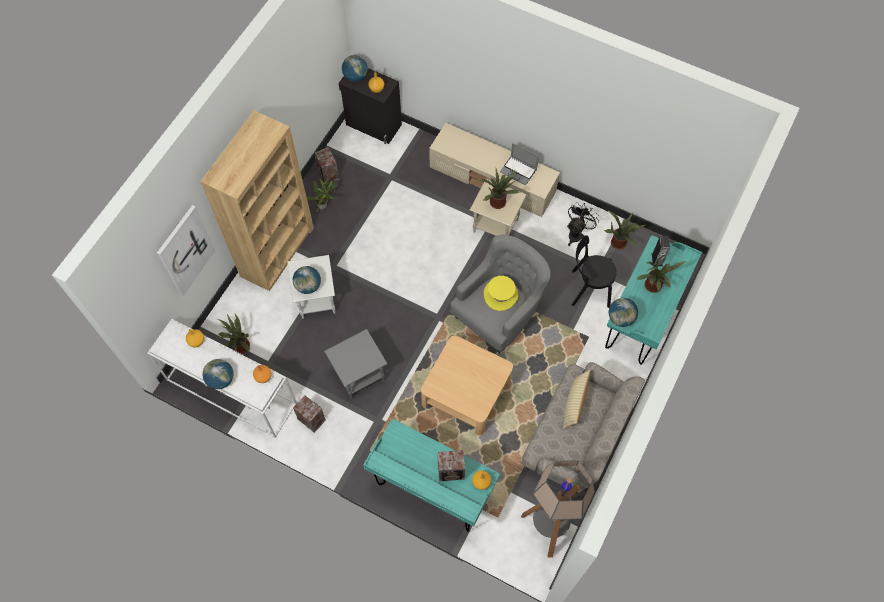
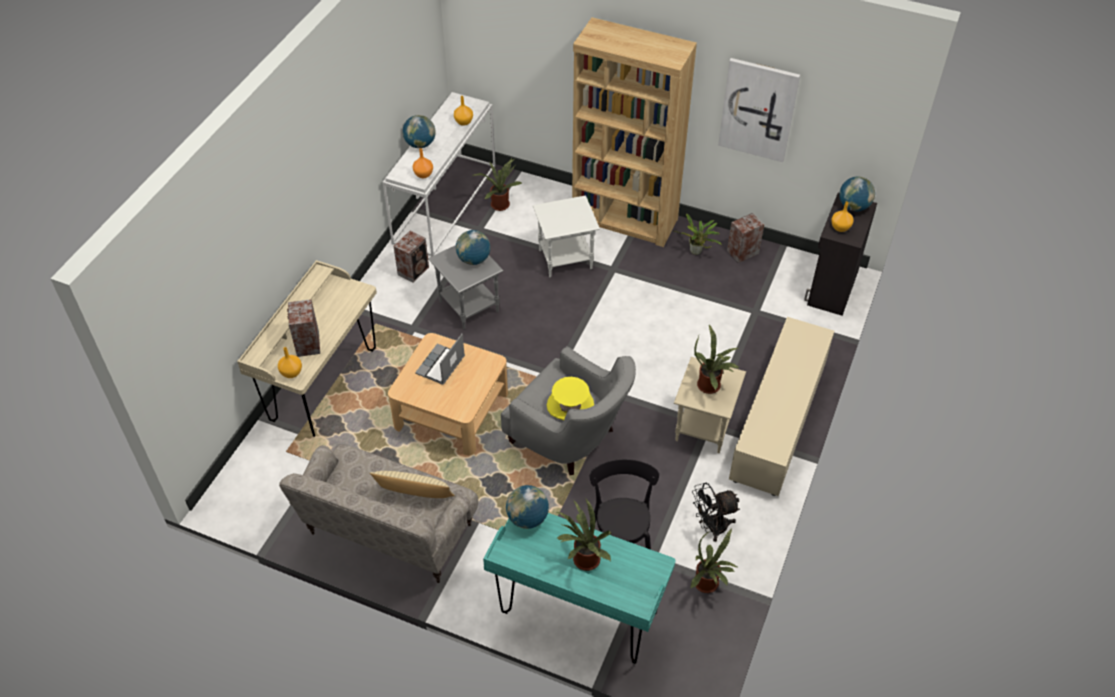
camera: 85 degrees right, 15 degrees down
picture [157,205,215,296] -> picture moved to [718,58,800,162]
globe [293,266,321,294] -> globe moved to [456,230,490,265]
turquoise desk [363,419,499,532] -> beige desk [237,260,377,437]
laptop [500,143,539,186] -> laptop moved to [415,334,465,385]
floor lamp [521,460,595,557] -> none
black fan [567,202,598,246] -> black fan turned 135 degrees clockwise [692,483,740,542]
speaker [652,236,670,266] -> none

